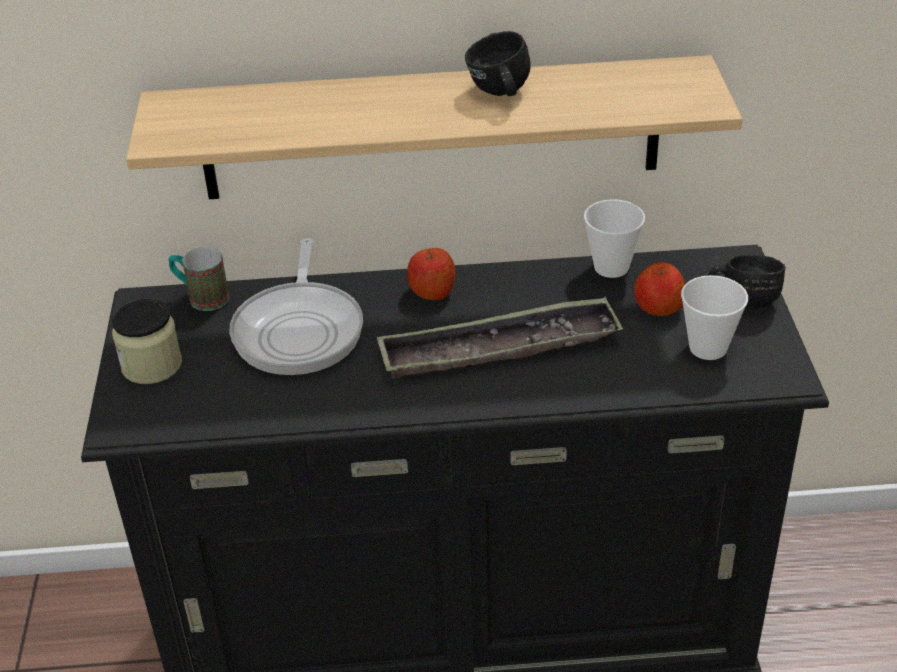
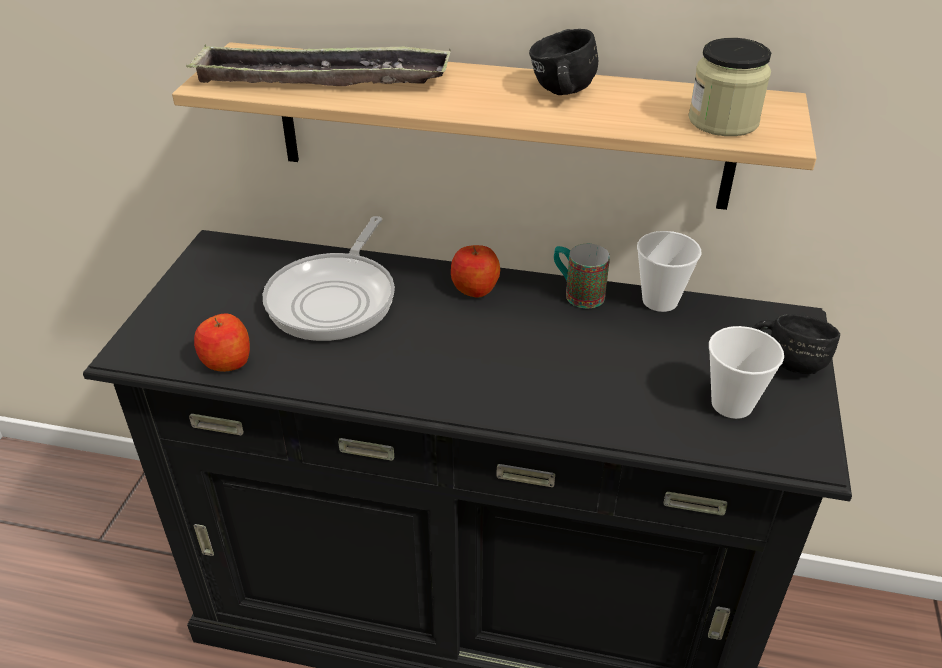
camera: 15 degrees right, 0 degrees up
jar [112,299,182,384] -> jar moved to [688,38,771,136]
mug [168,247,229,311] -> mug moved to [554,244,610,308]
tray [377,296,623,378] -> tray moved to [186,44,451,86]
apple [634,262,685,316] -> apple moved to [194,313,250,372]

